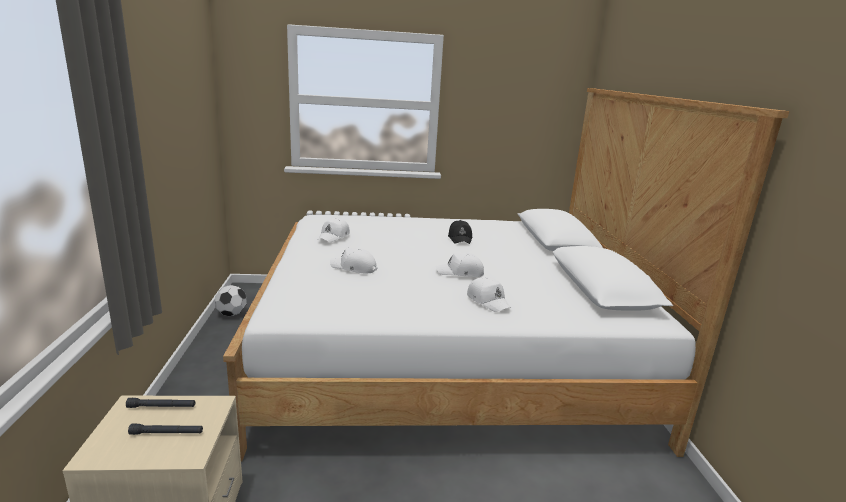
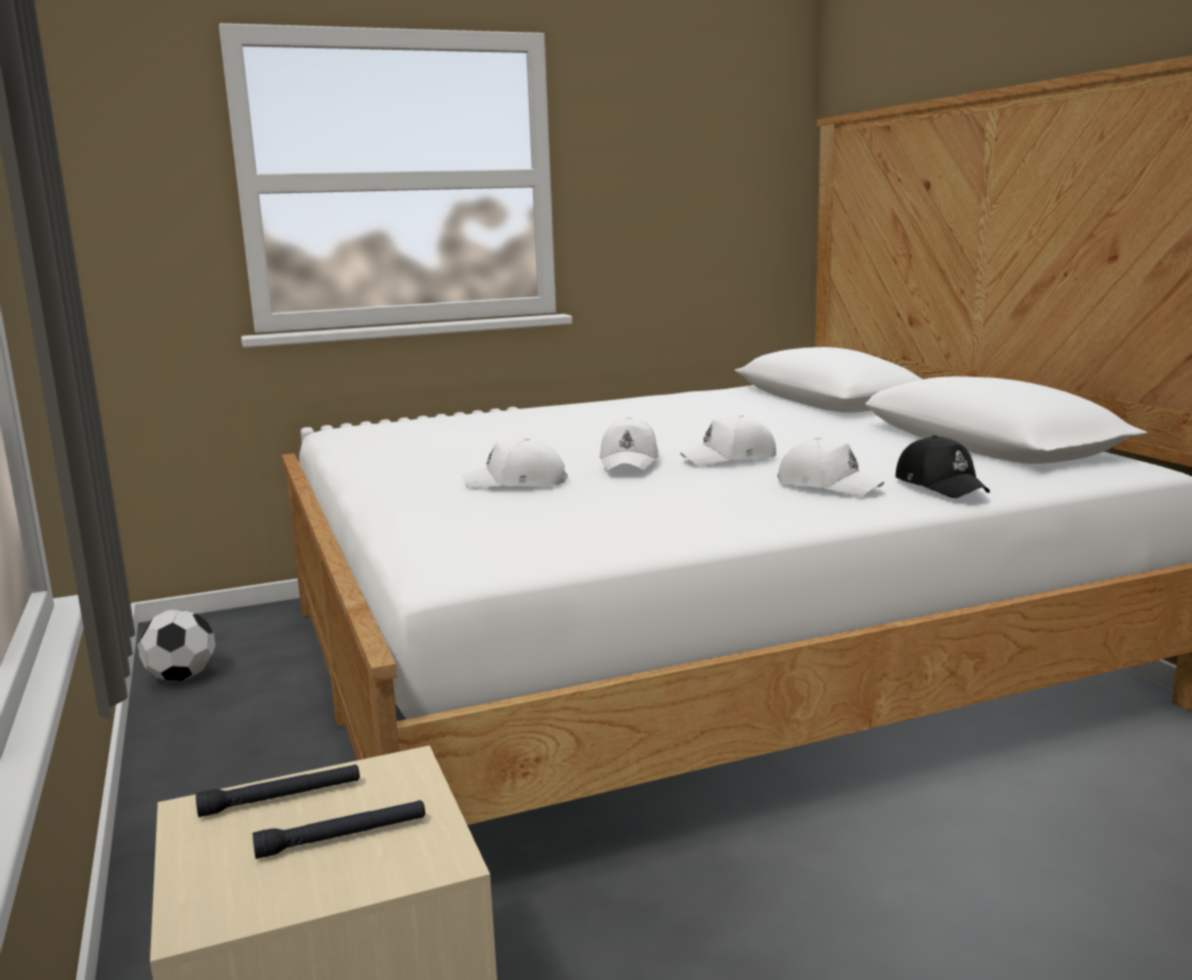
camera: 15 degrees left, 5 degrees down
white cap [318,217,350,242] -> white cap moved to [599,416,659,471]
black cap [448,220,472,244] -> black cap moved to [895,435,990,498]

